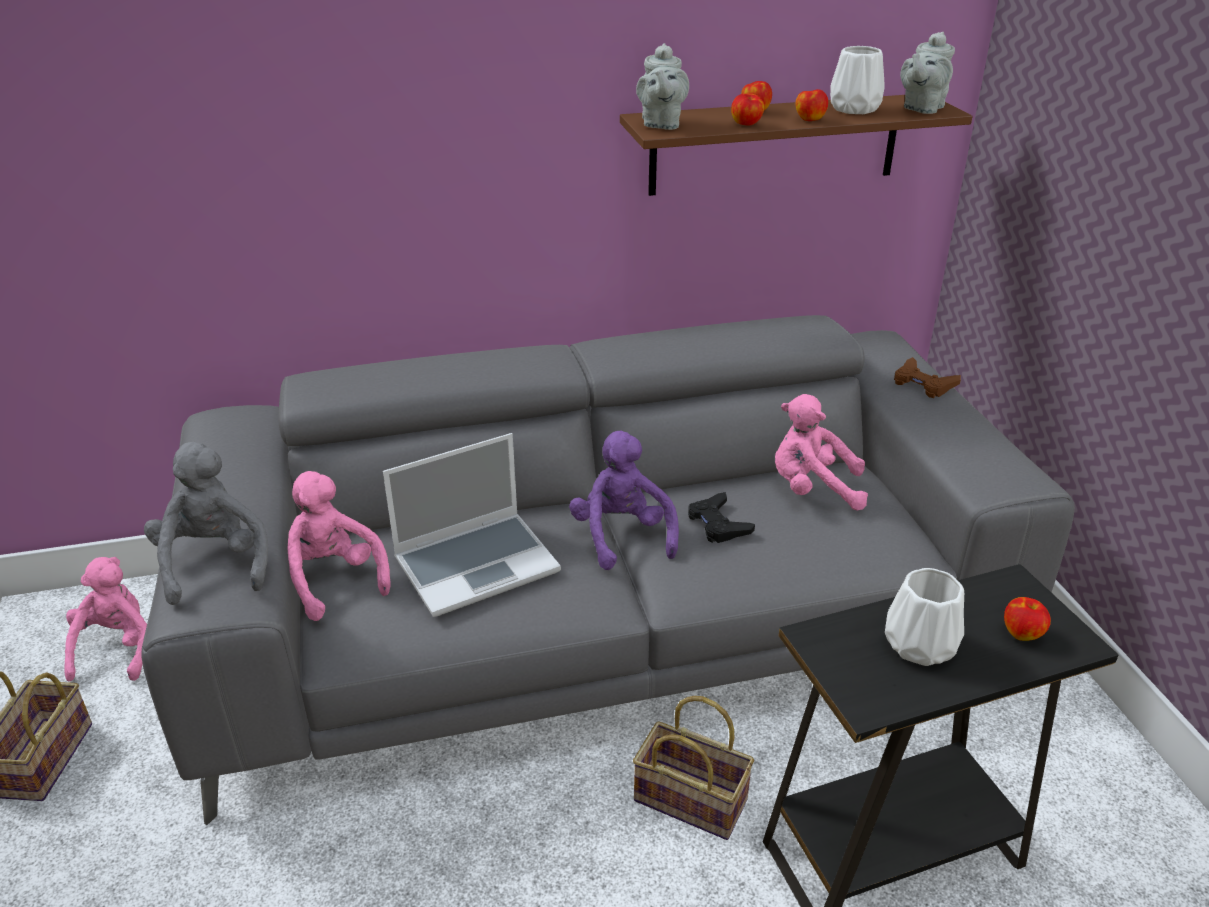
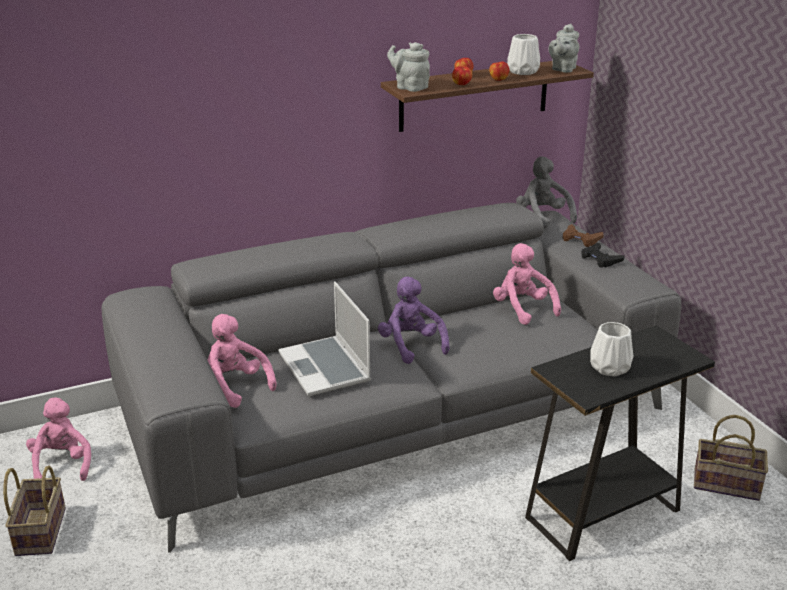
camera: 10 degrees left, 5 degrees down
grey plush toy [144,442,268,605] -> grey plush toy moved to [516,156,577,229]
laptop [383,433,561,617] -> laptop turned 105 degrees clockwise [278,282,371,396]
basket [633,696,754,840] -> basket moved to [694,415,768,501]
grey teapot [636,43,689,130] -> grey teapot turned 135 degrees clockwise [387,42,430,92]
black game controller [688,492,755,543] -> black game controller moved to [581,243,625,268]
pink plush toy [775,394,868,510] -> pink plush toy turned 60 degrees clockwise [493,243,561,325]
apple [1004,597,1051,641] -> none

